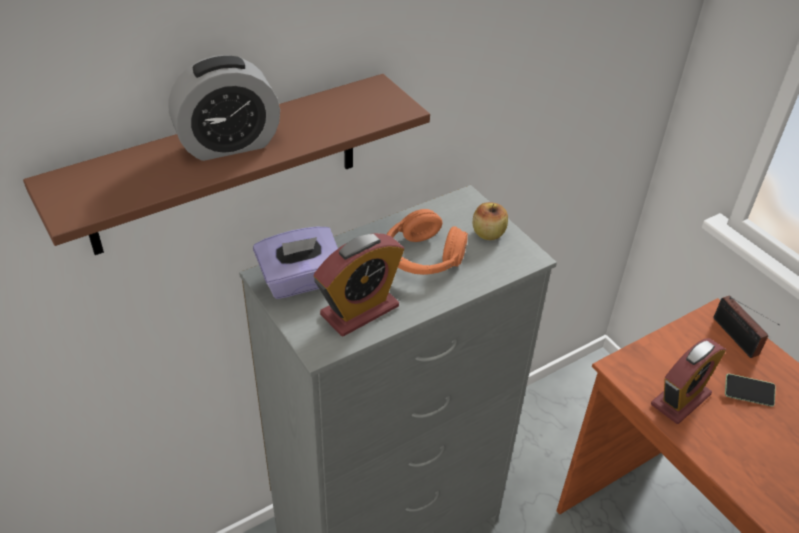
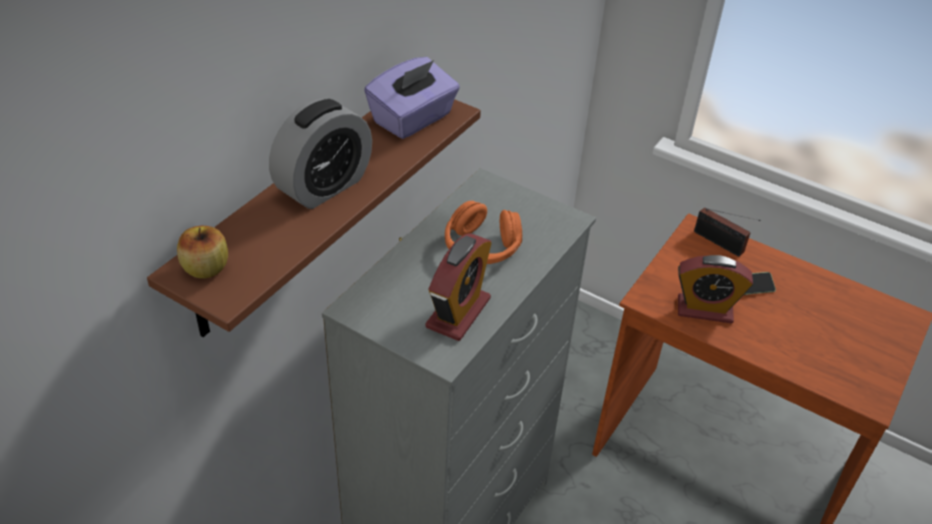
camera: 25 degrees left, 0 degrees up
purple tissue box [253,227,338,299] -> purple tissue box moved to [364,57,460,139]
apple [473,202,508,240] -> apple moved to [177,226,228,278]
alarm clock [651,338,726,424] -> alarm clock turned 75 degrees clockwise [678,255,753,323]

